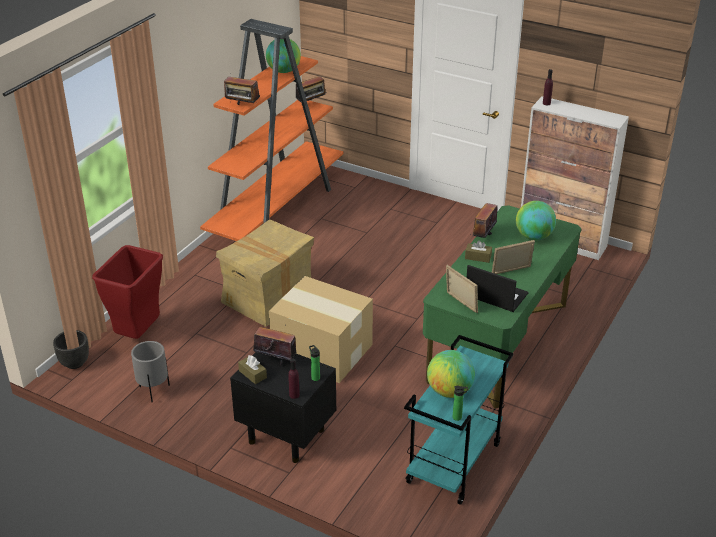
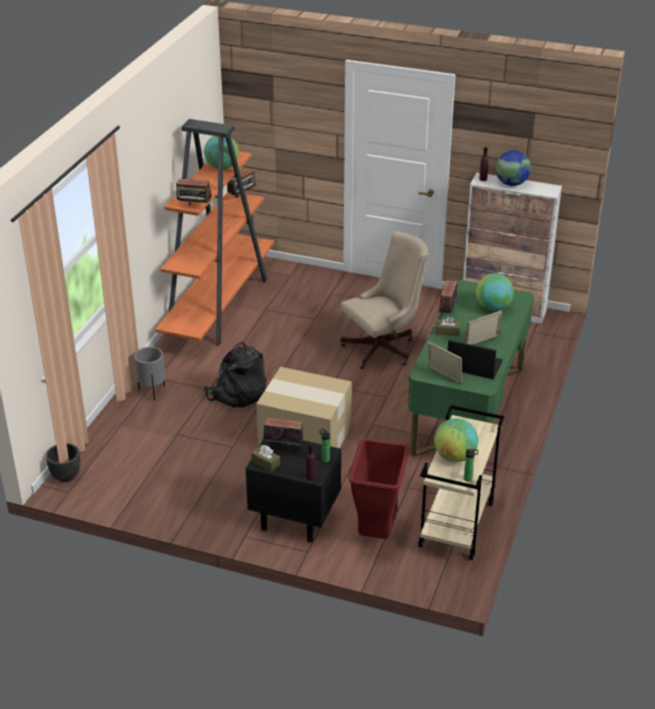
camera: 10 degrees left, 0 degrees up
red trash can [92,245,163,339] -> red trash can moved to [348,439,410,539]
grey planter [131,341,170,402] -> grey planter moved to [134,347,165,401]
cardboard box [216,220,314,327] -> black backpack [204,342,266,408]
turquoise cart [404,335,514,505] -> beige cart [418,405,504,560]
none -> beige office chair [341,231,429,369]
none -> globe [495,150,531,186]

